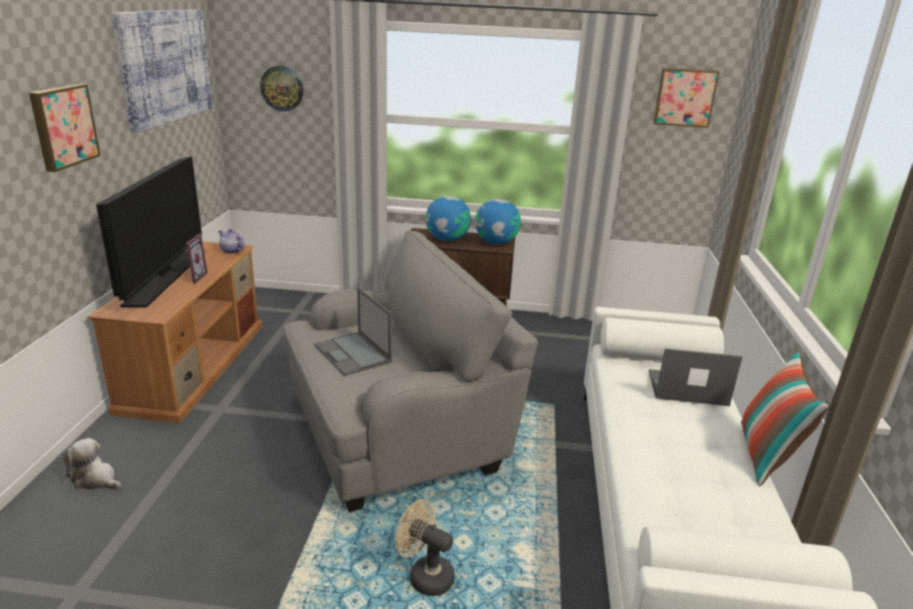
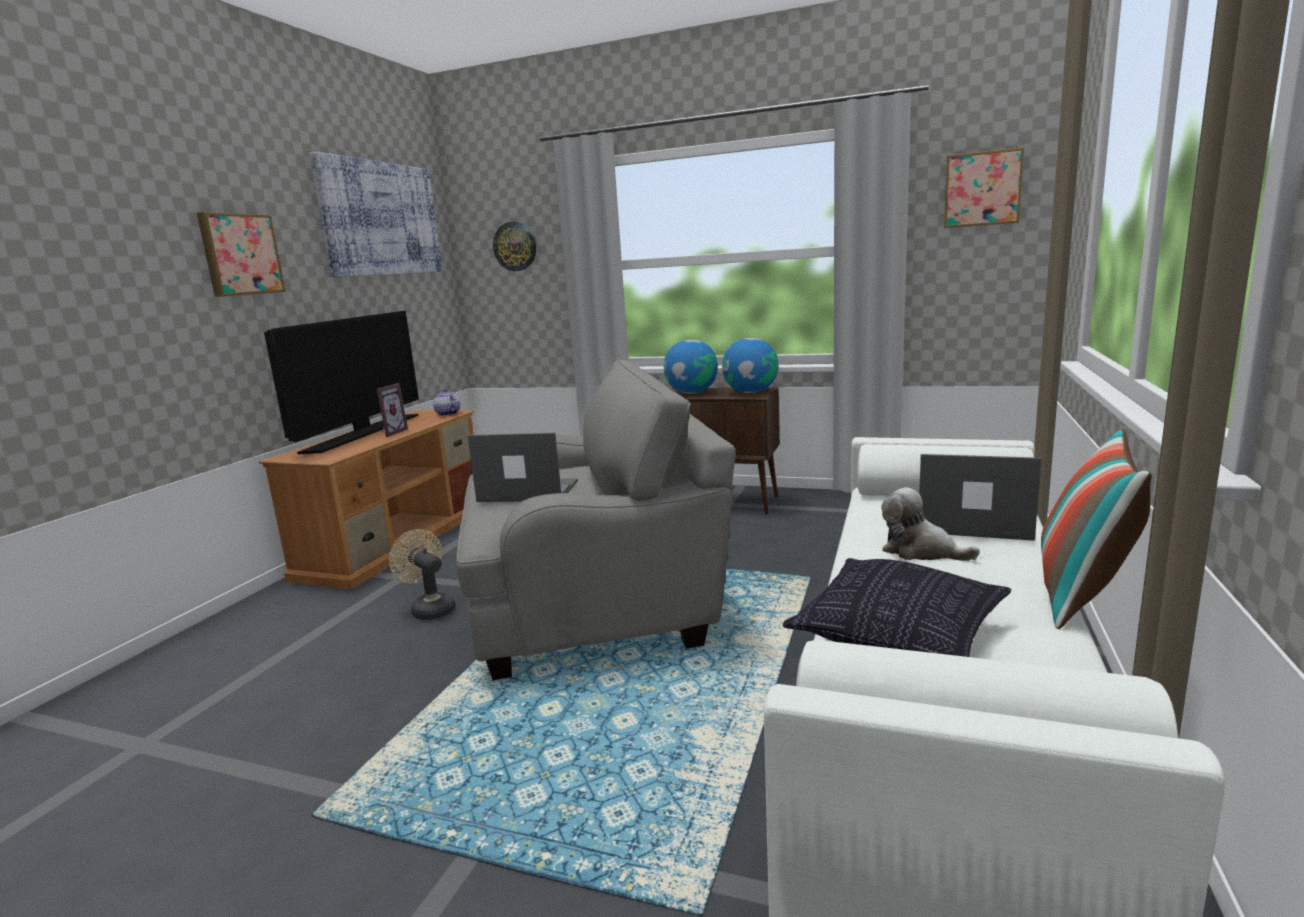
camera: 15 degrees right, 10 degrees down
plush toy [64,438,121,490] -> plush toy moved to [881,487,980,561]
laptop [314,288,392,376] -> laptop turned 120 degrees clockwise [468,433,578,502]
beige fan [395,499,455,596] -> beige fan moved to [389,529,456,620]
none -> pillow [783,558,1011,657]

